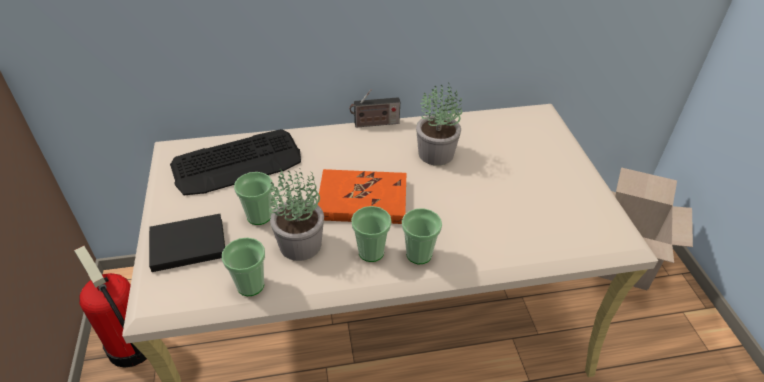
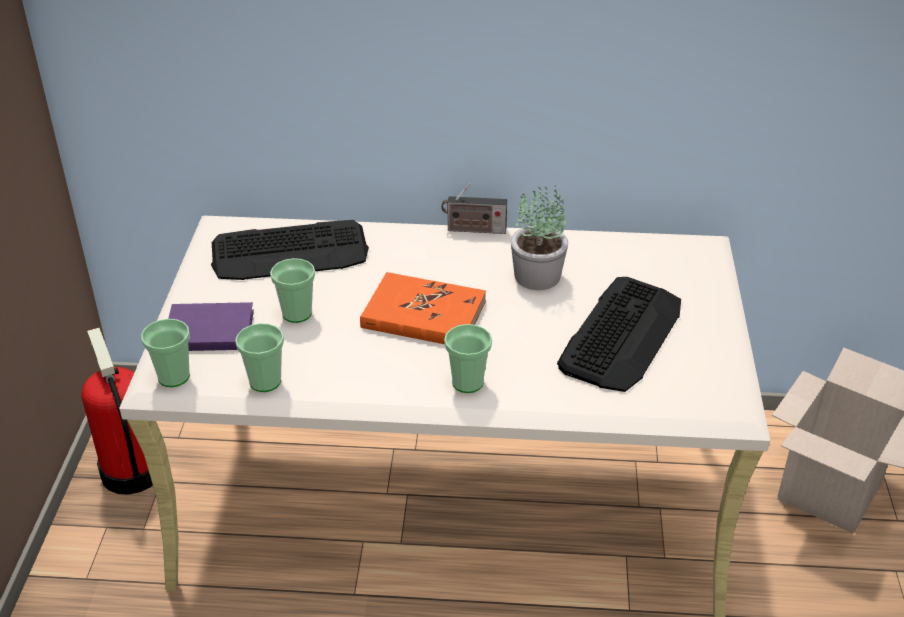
camera: 15 degrees right, 5 degrees down
black book [149,214,225,272] -> purple book [168,302,254,351]
potted plant [269,169,324,261] -> none
cup [351,206,392,262] -> cup moved to [141,319,190,387]
none -> keyboard [557,277,681,392]

